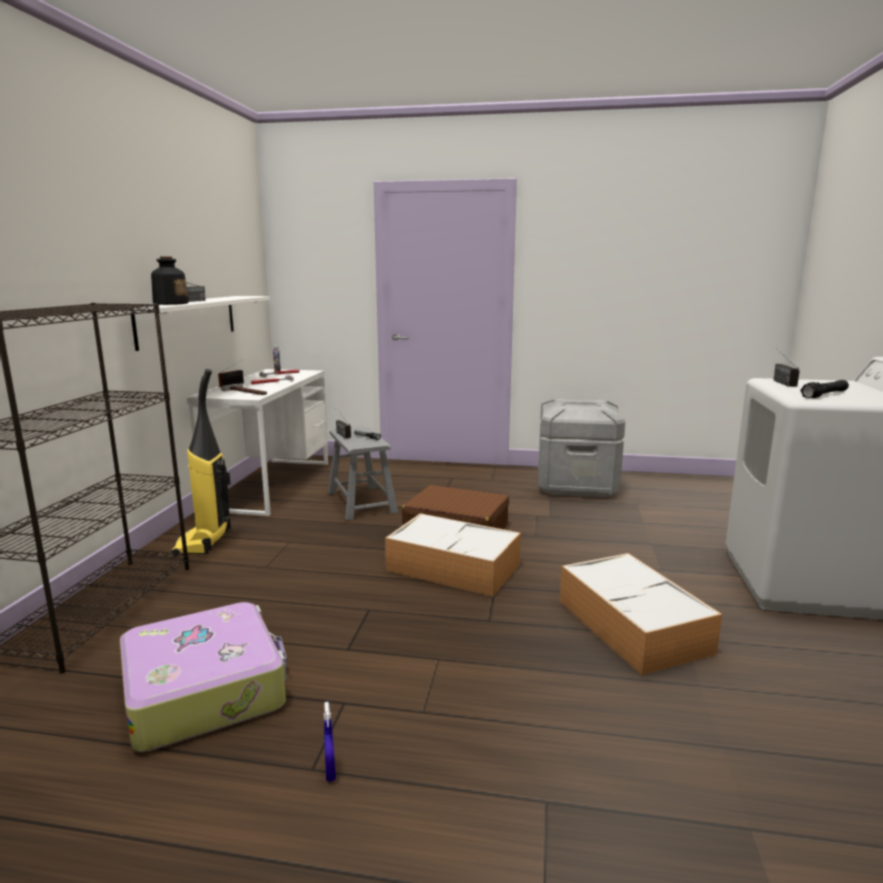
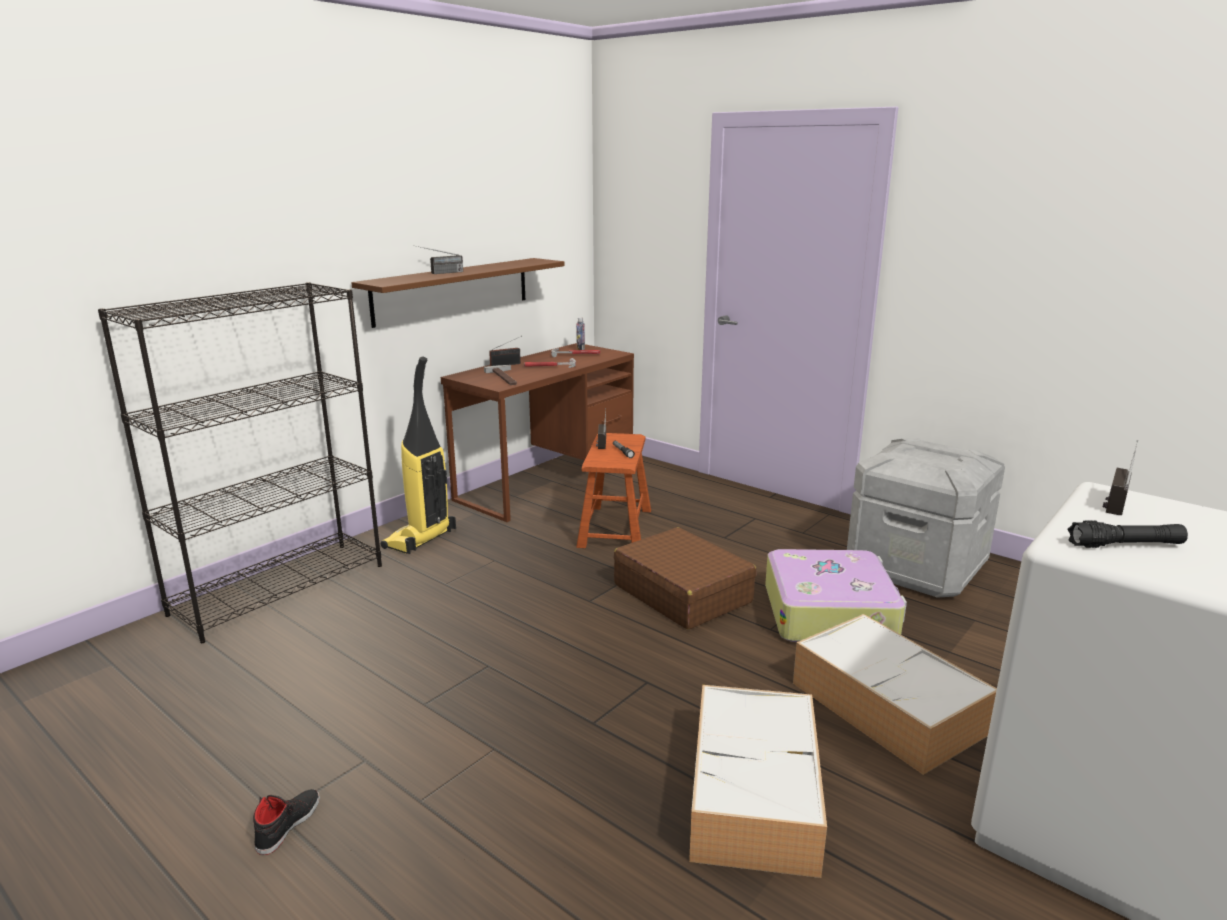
camera: 30 degrees right, 5 degrees up
white shelf [119,296,269,351] -> brown shelf [351,258,564,328]
suitcase [120,602,287,752] -> suitcase moved to [765,549,907,642]
bottle [151,257,189,305] -> none
white desk [187,369,328,516] -> brown desk [441,343,634,522]
blue spray bottle [324,702,336,782] -> black shoe [253,789,320,855]
grey stool [328,426,398,520] -> brown stool [576,433,651,548]
storage box [385,513,521,597] -> storage box moved to [793,614,997,775]

